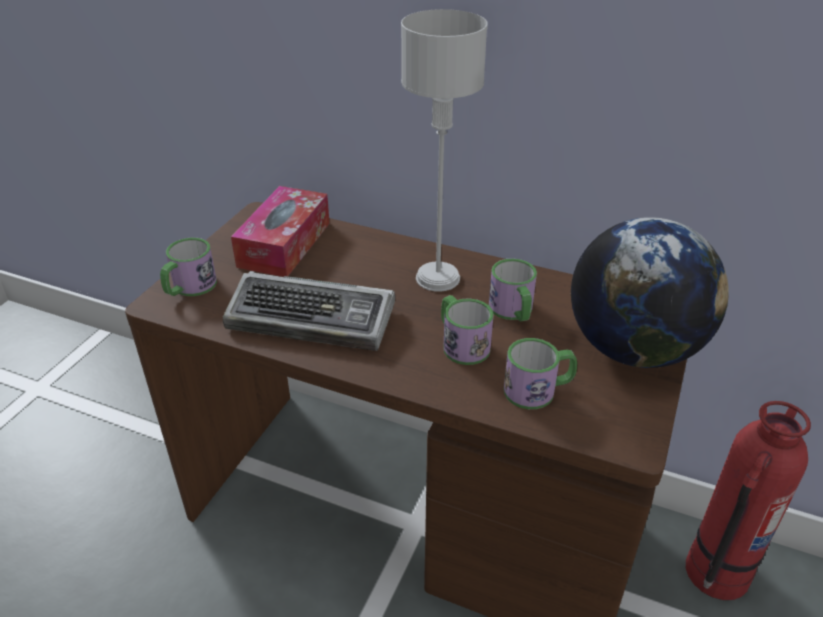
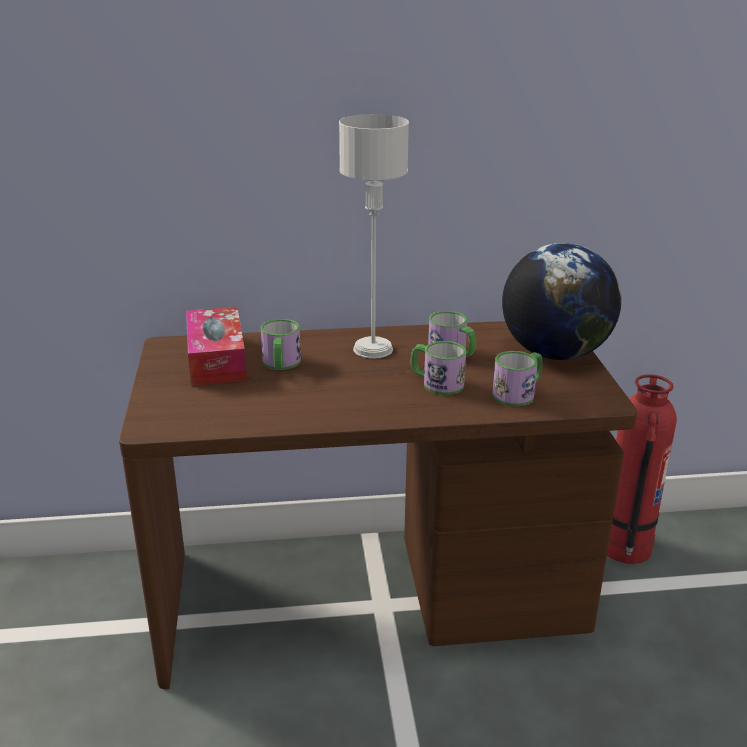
camera: 30 degrees left, 10 degrees down
mug [160,238,217,296] -> mug moved to [261,319,301,370]
keyboard [223,271,395,351] -> none

